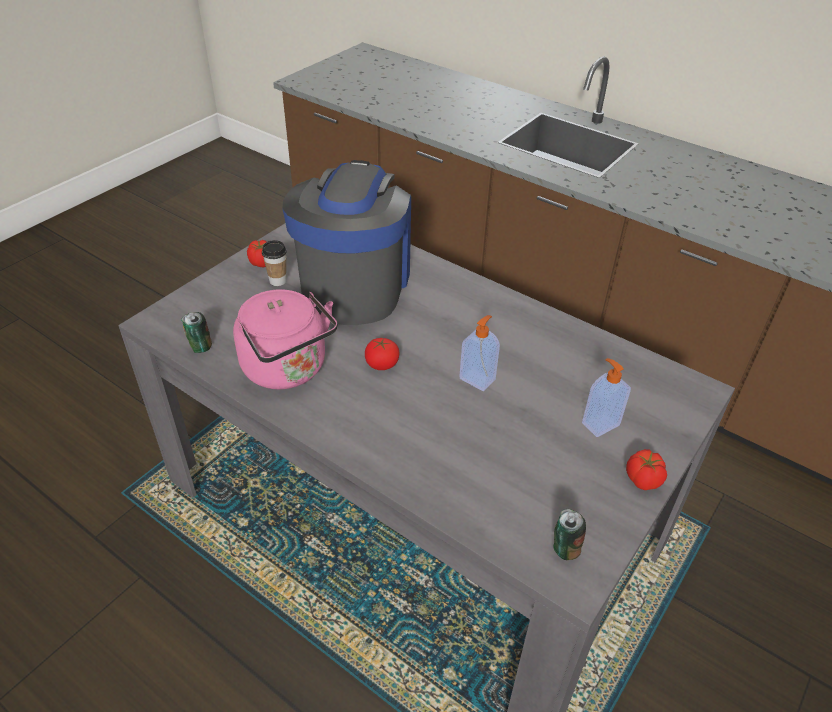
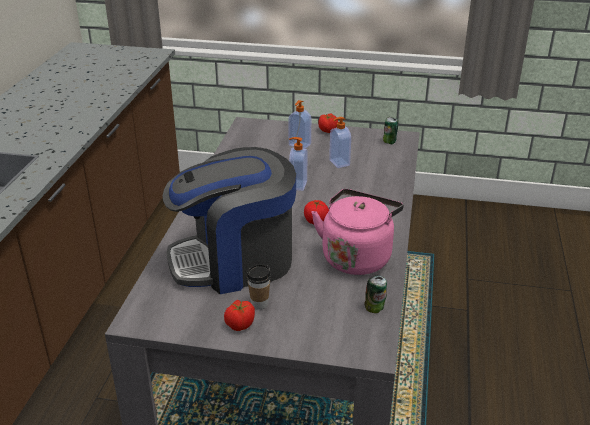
camera: 115 degrees left, 10 degrees down
none -> soap dispenser [329,117,351,168]

